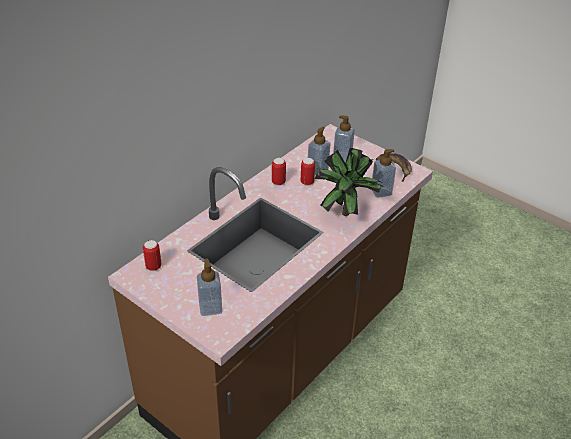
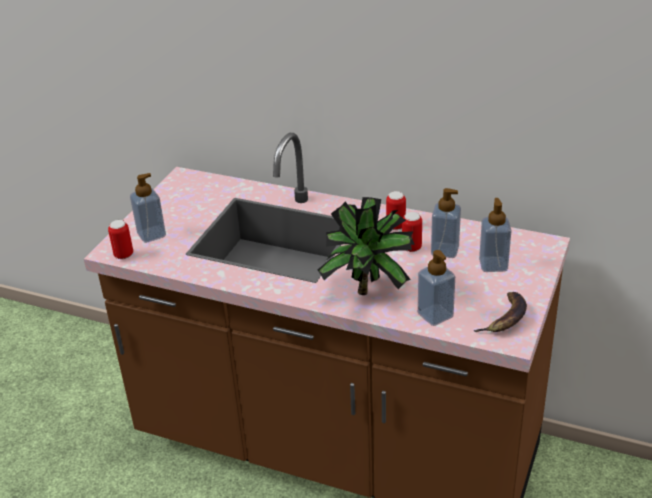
camera: 75 degrees right, 5 degrees down
can [143,240,162,271] -> can moved to [108,220,133,259]

